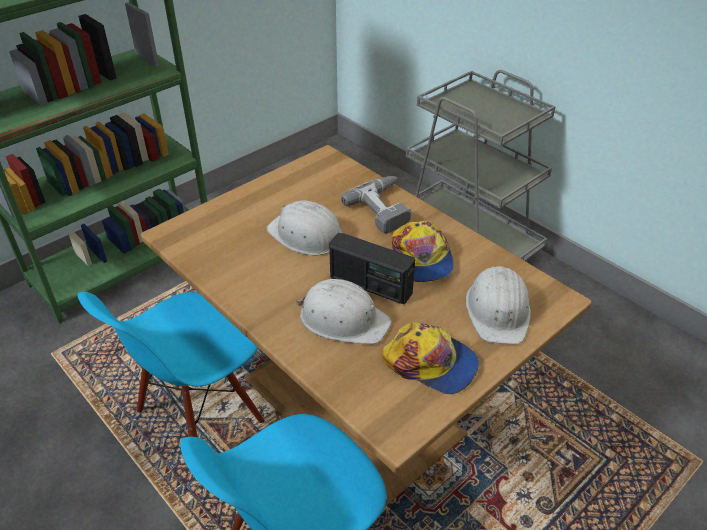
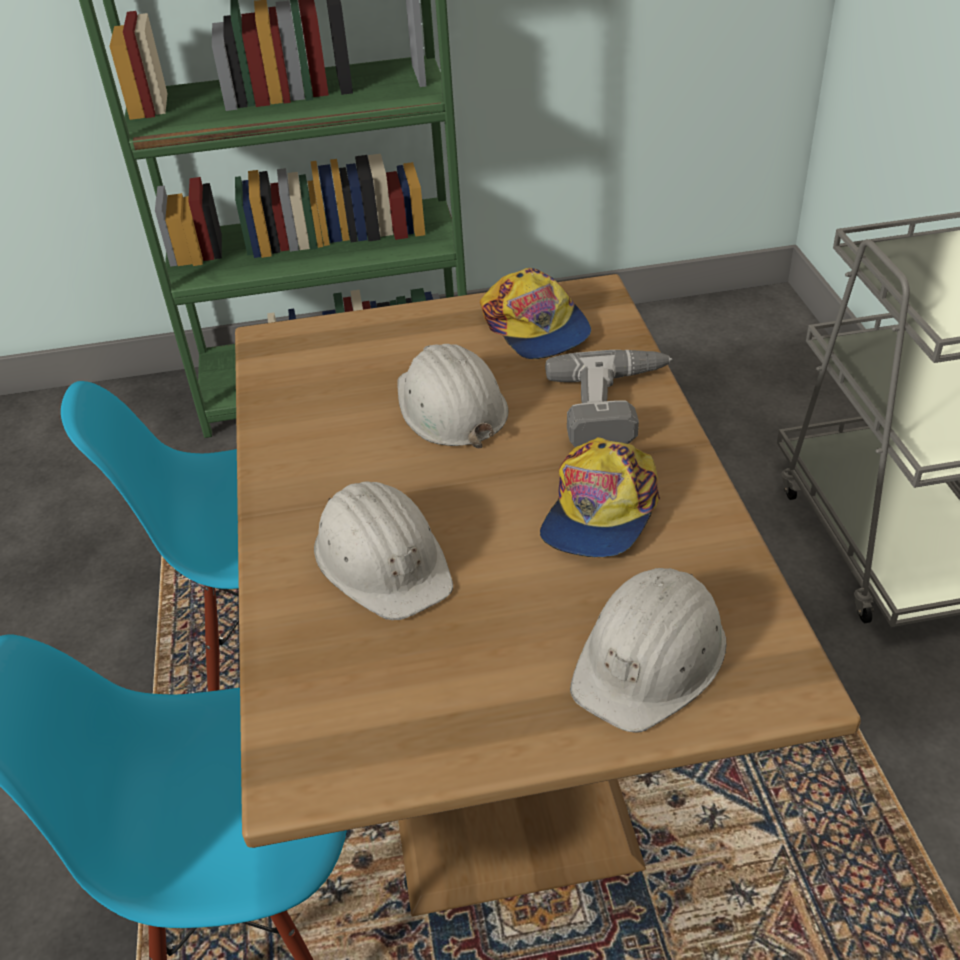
camera: 35 degrees right, 0 degrees up
radio [329,233,415,305] -> none
cap [382,322,479,394] -> cap moved to [480,268,591,359]

